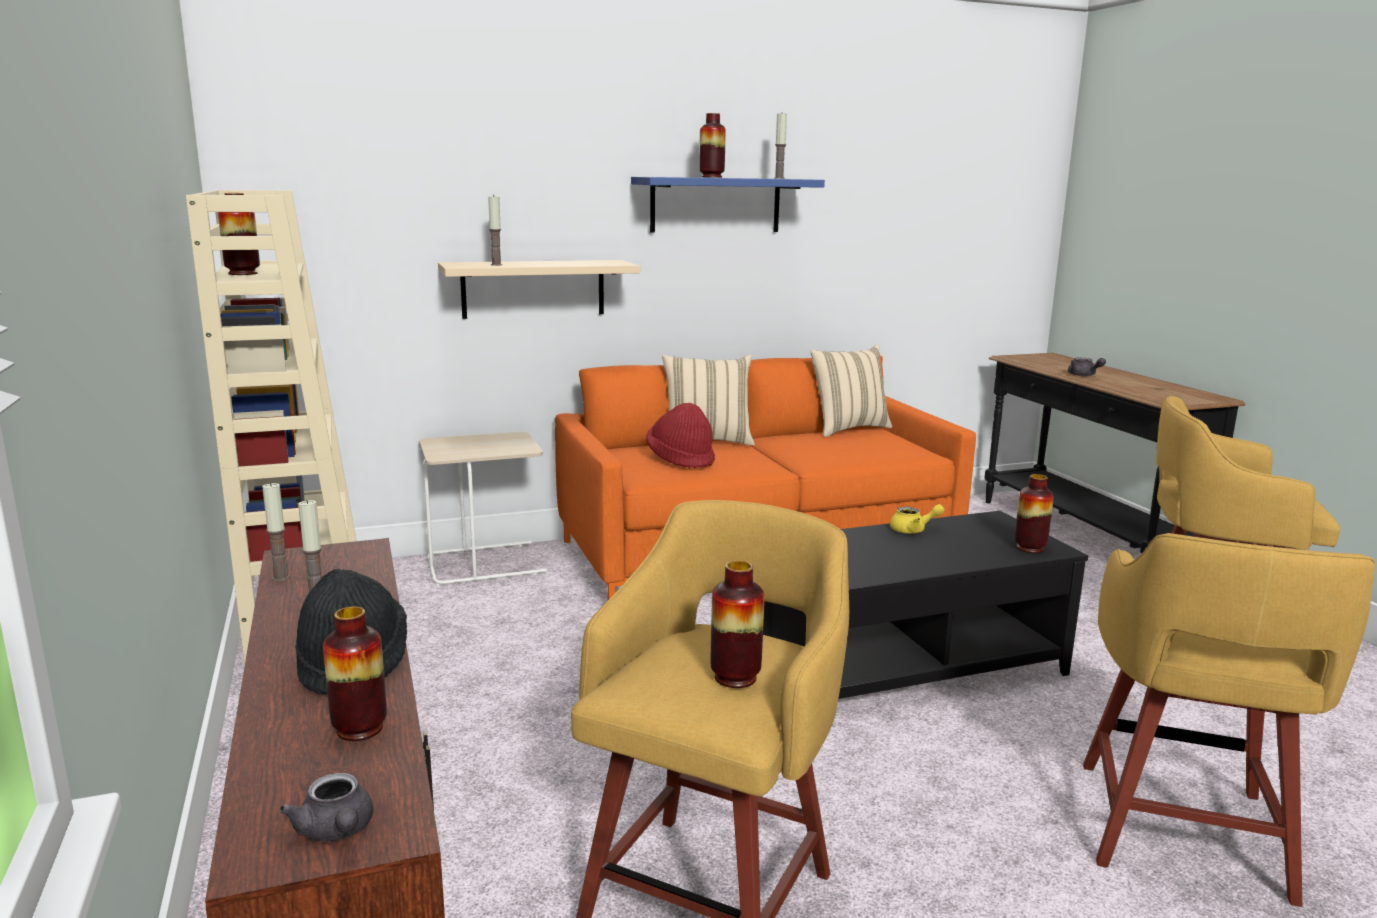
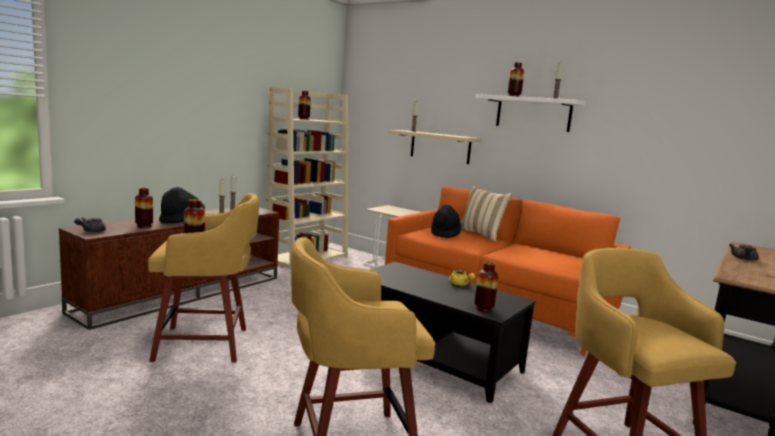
camera: 55 degrees right, 5 degrees down
blue shelf [631,177,825,233] -> white shelf [475,94,585,132]
red hat [646,403,715,468] -> black hat [431,205,461,238]
beige pillow [810,344,892,437] -> none

